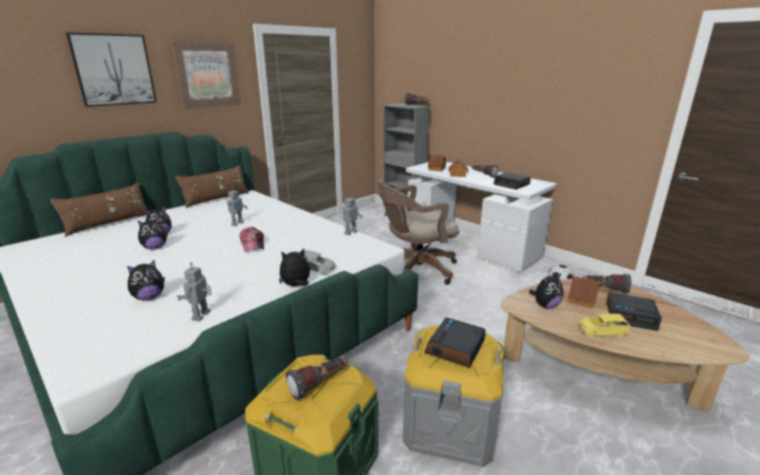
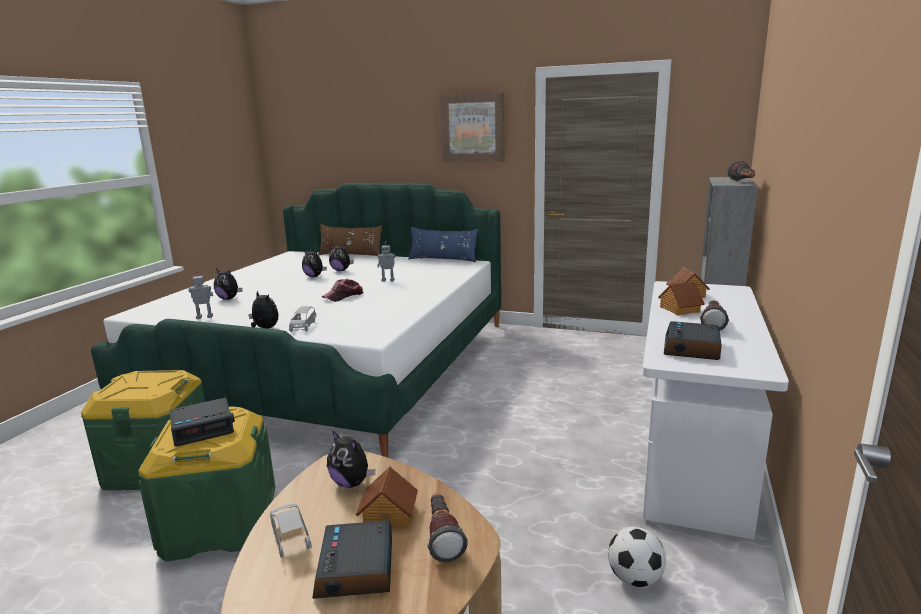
camera: 65 degrees right, 5 degrees down
picture [66,32,157,107] -> none
brown pillow [175,165,249,208] -> blue pillow [409,226,478,262]
flashlight [286,358,347,400] -> none
toy robot [343,194,363,235] -> none
brown office chair [377,180,459,285] -> none
grey storage box [403,325,504,467] -> green storage box [138,406,275,561]
alarm clock [424,317,485,368] -> alarm clock turned 150 degrees clockwise [170,397,235,446]
yellow toy car [579,314,631,337] -> grey toy car [270,504,312,559]

